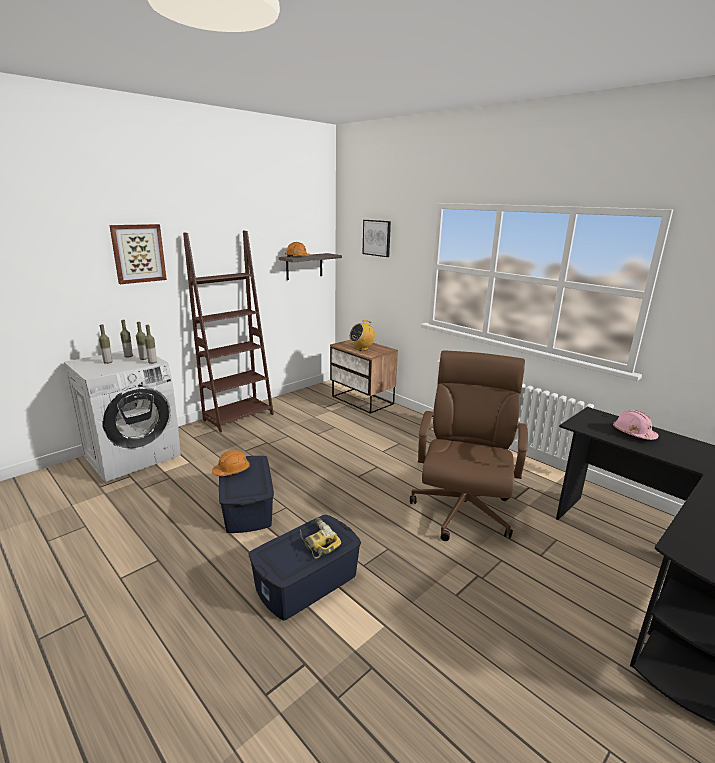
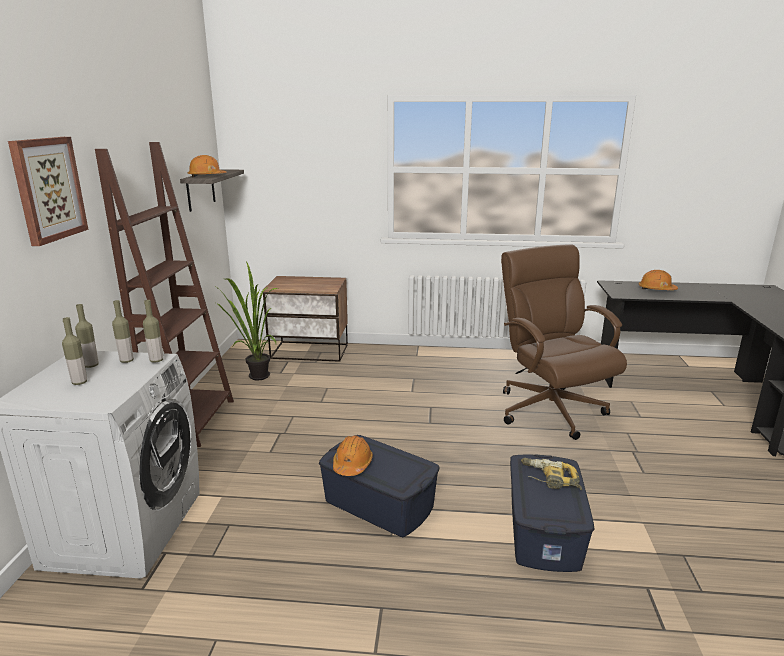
camera: 40 degrees left, 0 degrees up
radio [350,320,375,351] -> none
picture [363,220,391,257] -> none
pink hard hat [613,410,658,440] -> orange hard hat [639,270,678,290]
none -> potted plant [214,261,279,380]

